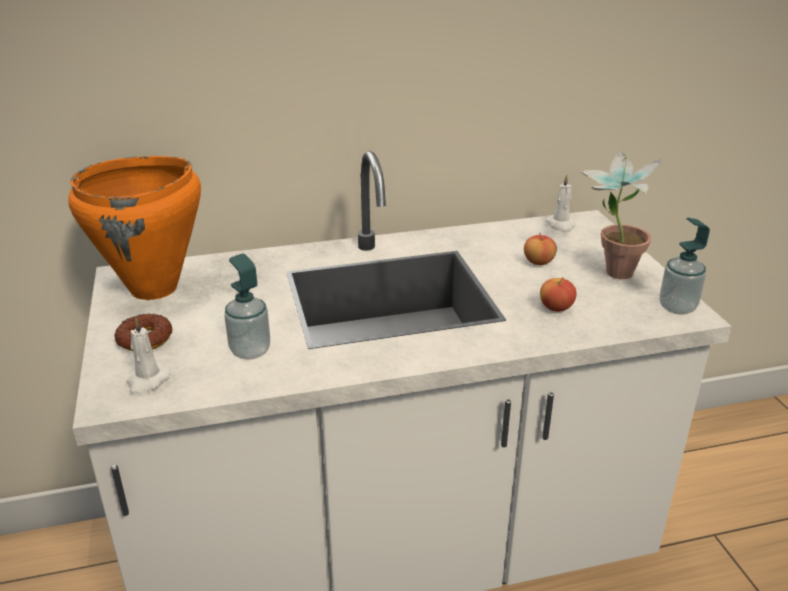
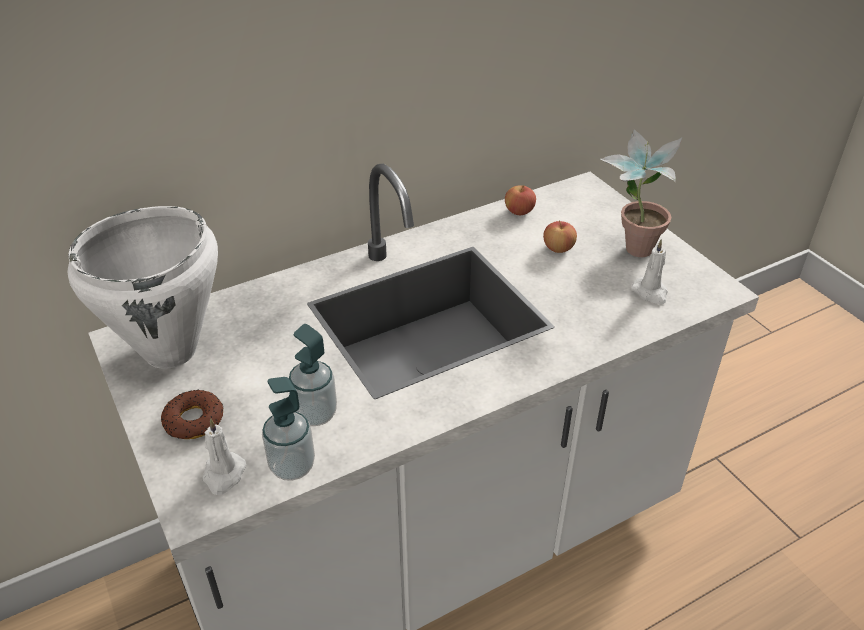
camera: 15 degrees left, 10 degrees up
orange cooking pot [68,156,201,300] -> white cooking pot [68,206,218,369]
apple [540,277,577,312] -> apple moved to [505,185,536,215]
white candle [546,174,575,233] -> white candle moved to [632,239,668,304]
soap dispenser [660,217,710,315] -> soap dispenser moved to [262,377,315,481]

